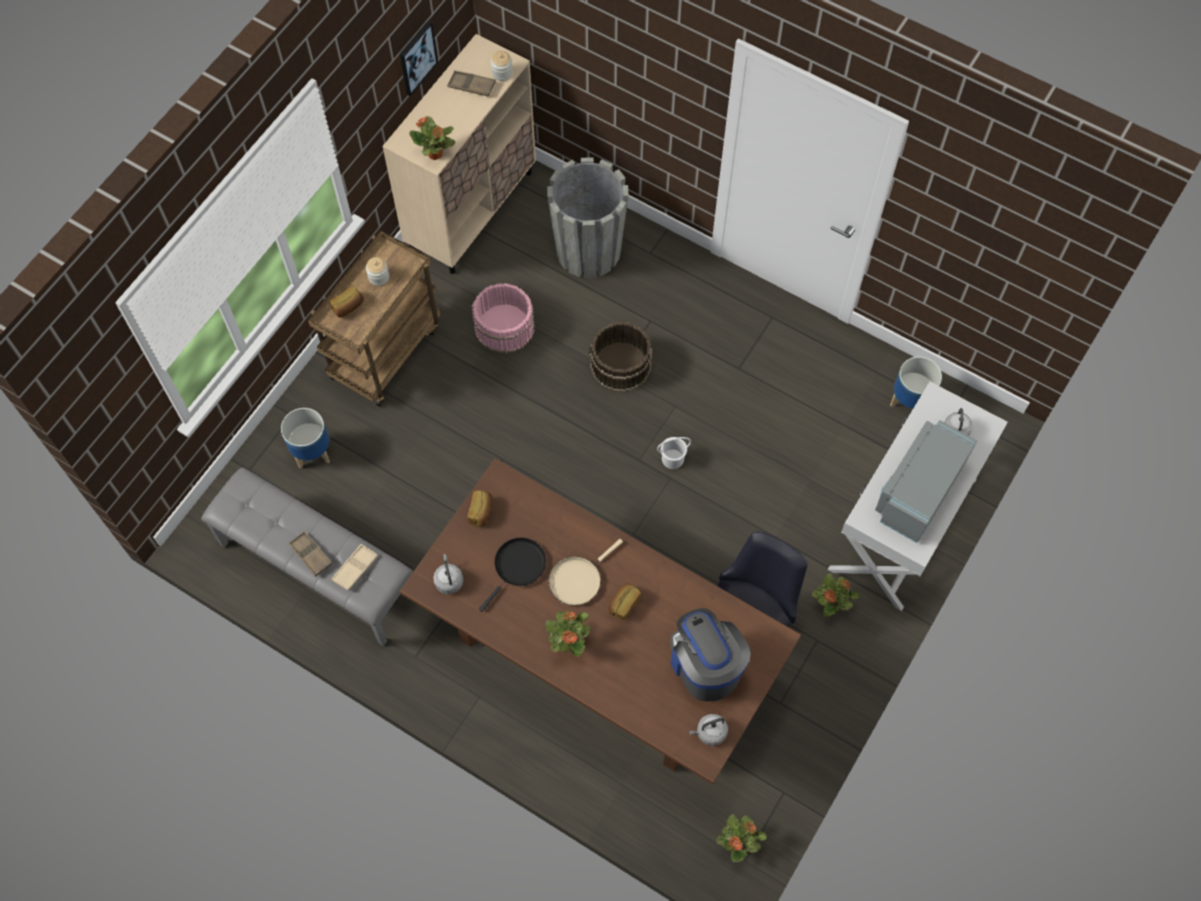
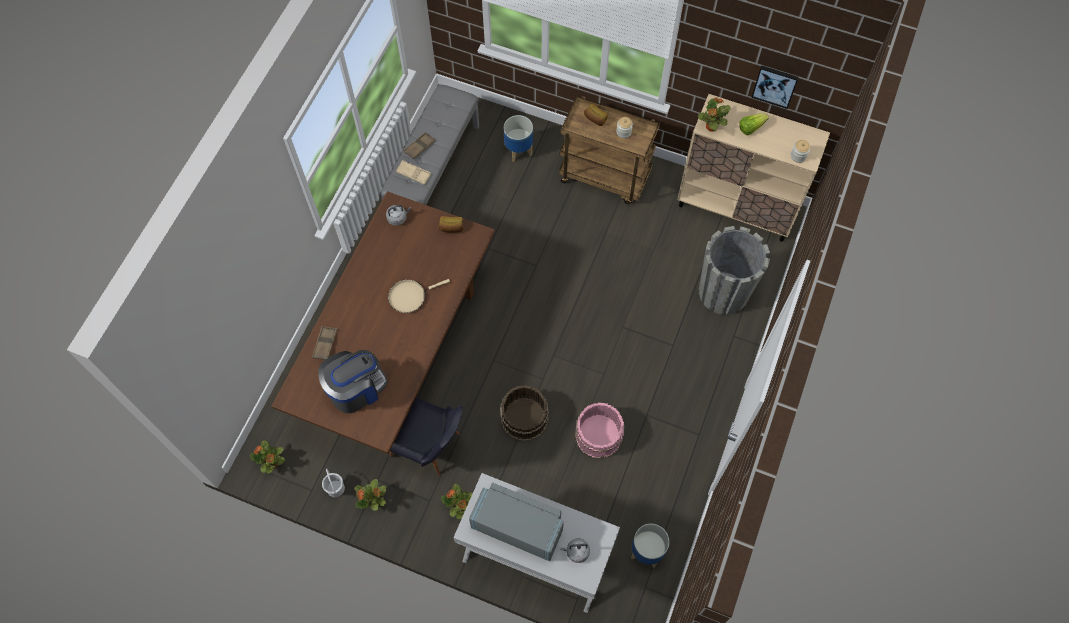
camera: 80 degrees right, 0 degrees up
brown tray [447,70,496,97] -> brown tray moved to [312,326,338,360]
pink bucket [472,283,535,353] -> pink bucket moved to [575,403,625,459]
black frying pan [479,537,546,612] -> none
potted plant [545,611,591,657] -> potted plant moved to [354,479,387,511]
beige frying pan [549,539,623,606] -> beige frying pan turned 60 degrees counterclockwise [388,279,450,313]
brown bucket [589,322,652,392] -> brown bucket moved to [500,385,549,441]
bread [609,583,641,620] -> none
white bucket [657,437,691,469] -> white bucket moved to [322,469,345,497]
grey kettle [689,714,728,746] -> none
none -> lettuce [739,113,769,135]

